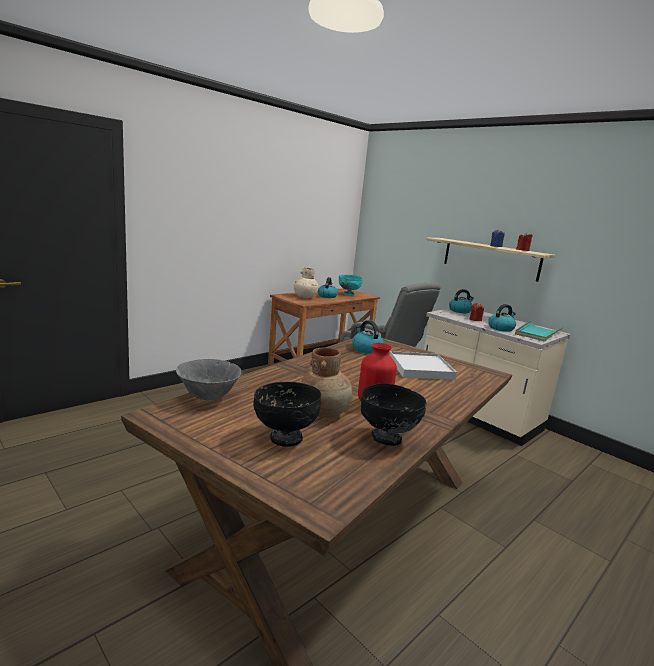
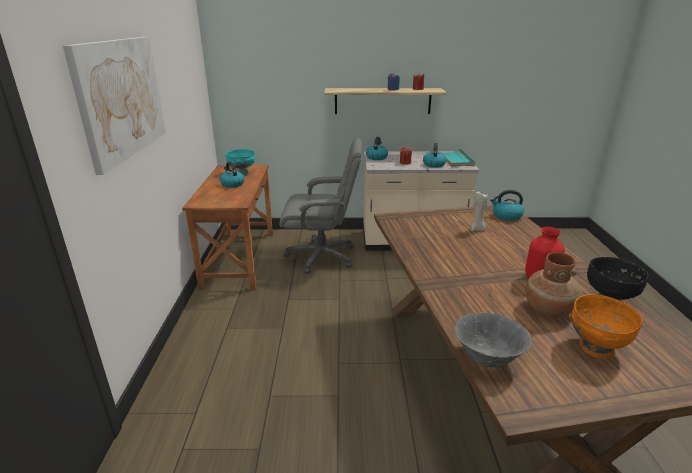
camera: 45 degrees left, 10 degrees up
black bowl [254,382,321,447] -> orange bowl [571,294,642,359]
beige vase [294,267,318,298] -> none
kettle [352,320,384,354] -> kettle moved to [490,190,524,221]
white tray [390,351,457,380] -> beige candle [470,191,488,231]
none -> picture [63,37,166,175]

